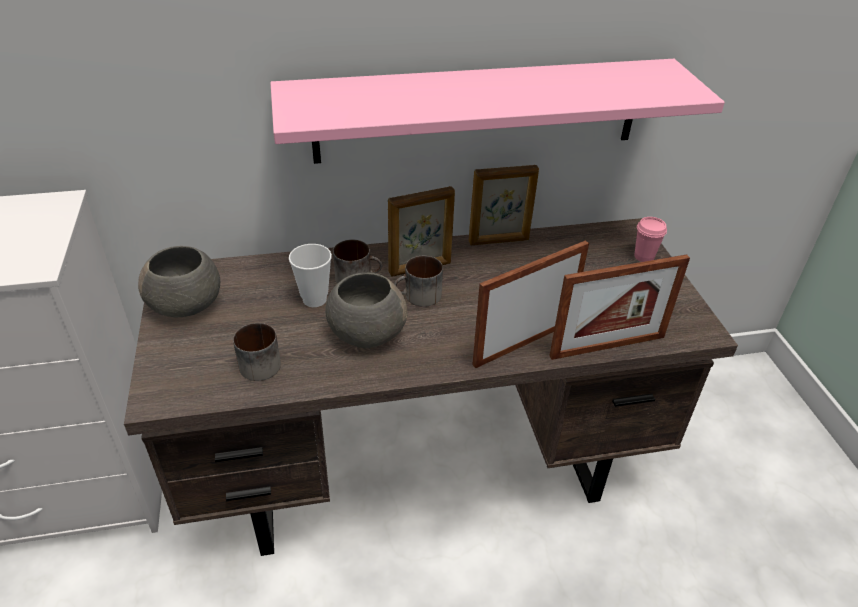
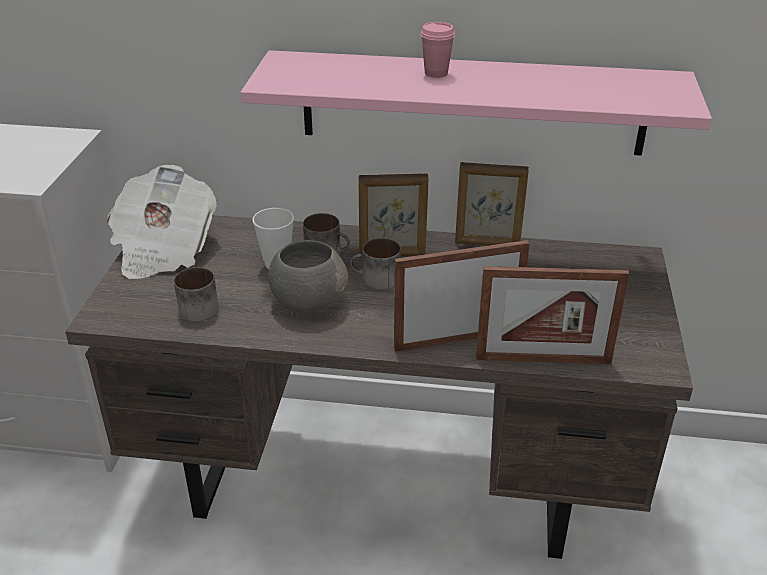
camera: 20 degrees right, 5 degrees down
grey bowl [138,246,220,317] -> newspaper [107,165,217,279]
pink cup [634,217,667,262] -> pink cup moved to [420,22,455,78]

